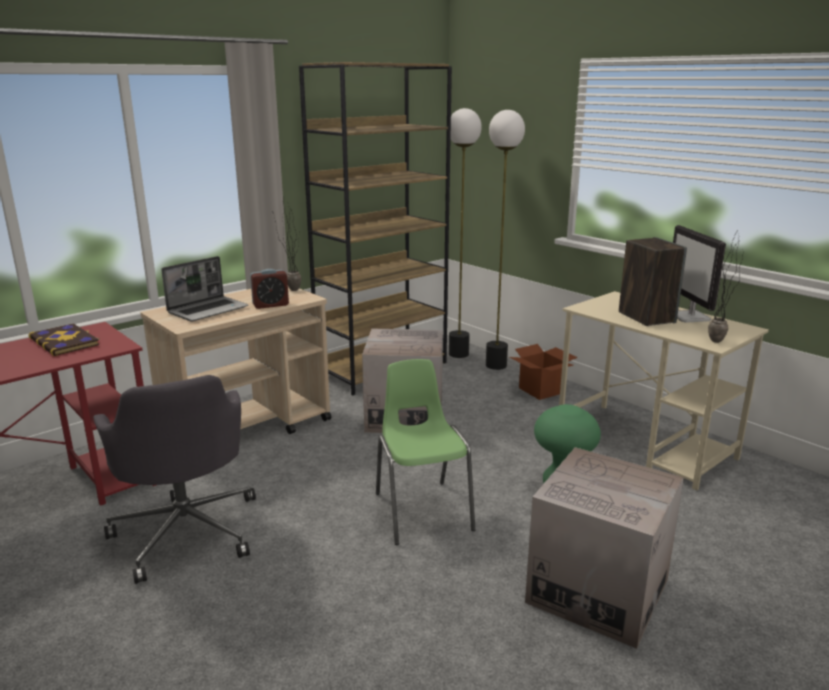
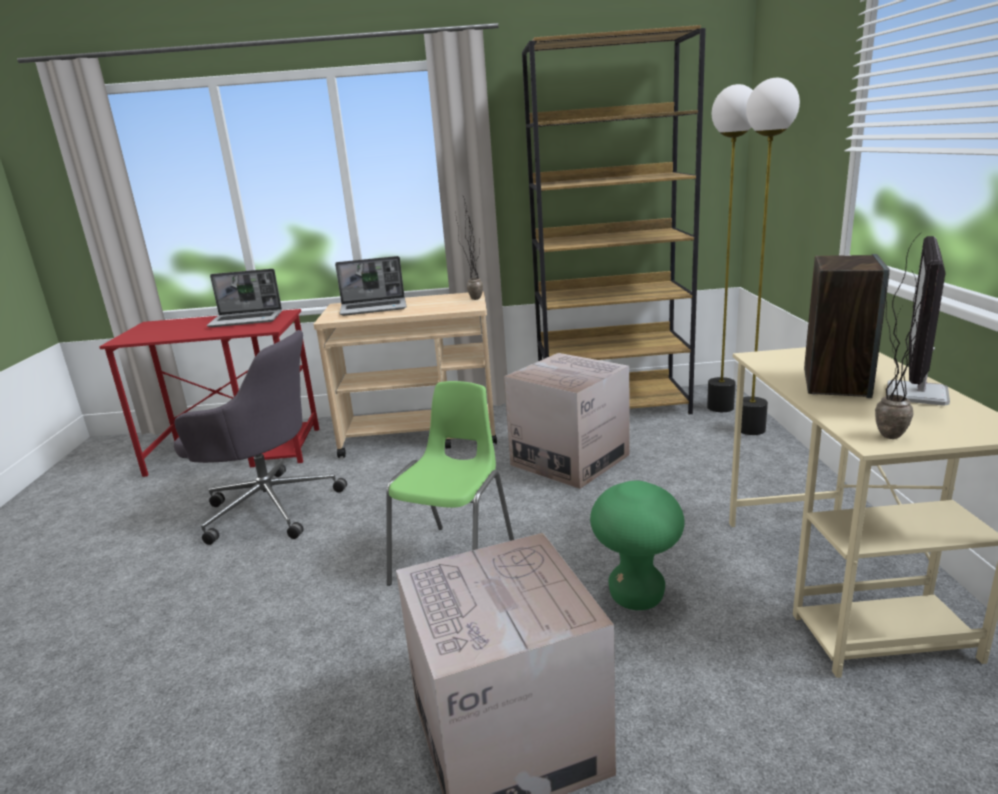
camera: 40 degrees right, 0 degrees up
book [29,323,100,356] -> laptop [207,269,282,327]
grey office chair [93,375,256,584] -> grey office chair turned 90 degrees counterclockwise [174,330,347,545]
alarm clock [250,269,289,309] -> none
cardboard box [510,344,578,400] -> none

